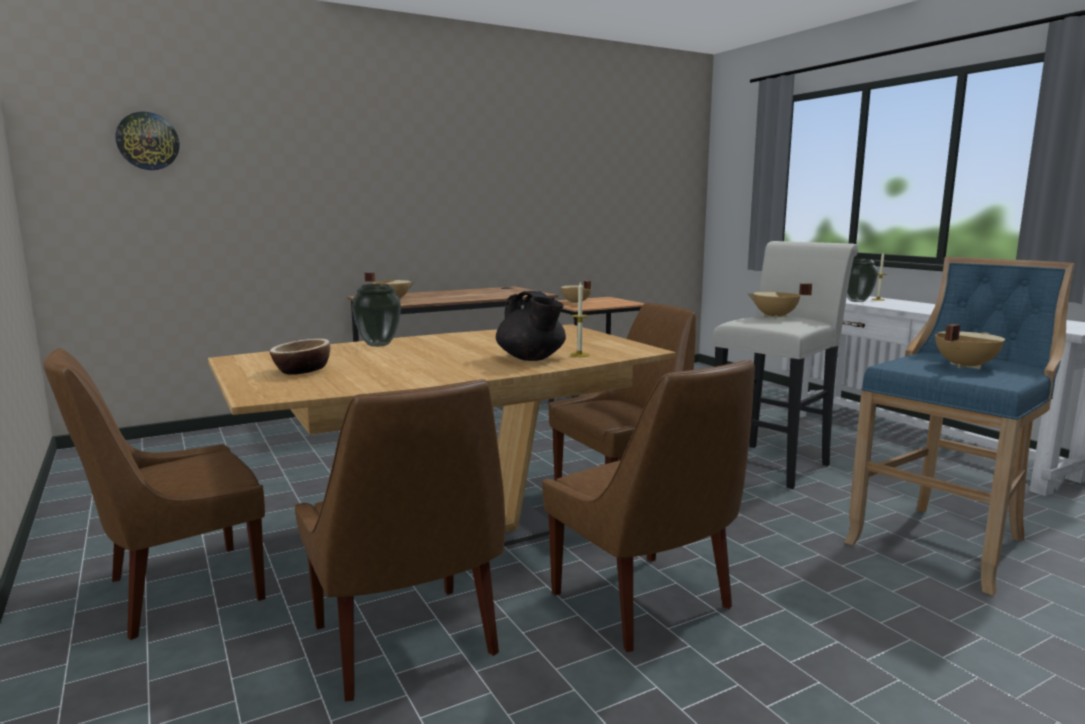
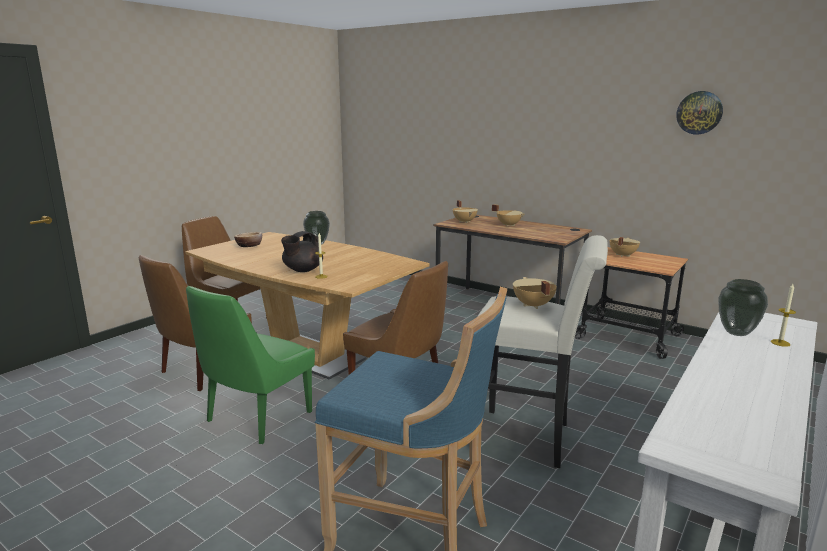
camera: 65 degrees right, 5 degrees up
wall clock [116,112,179,170] -> wall clock moved to [676,91,723,135]
brown chair [542,359,755,652] -> green chair [186,286,315,444]
beige cooking pot [935,324,1005,369] -> beige cooking pot moved to [492,204,525,226]

